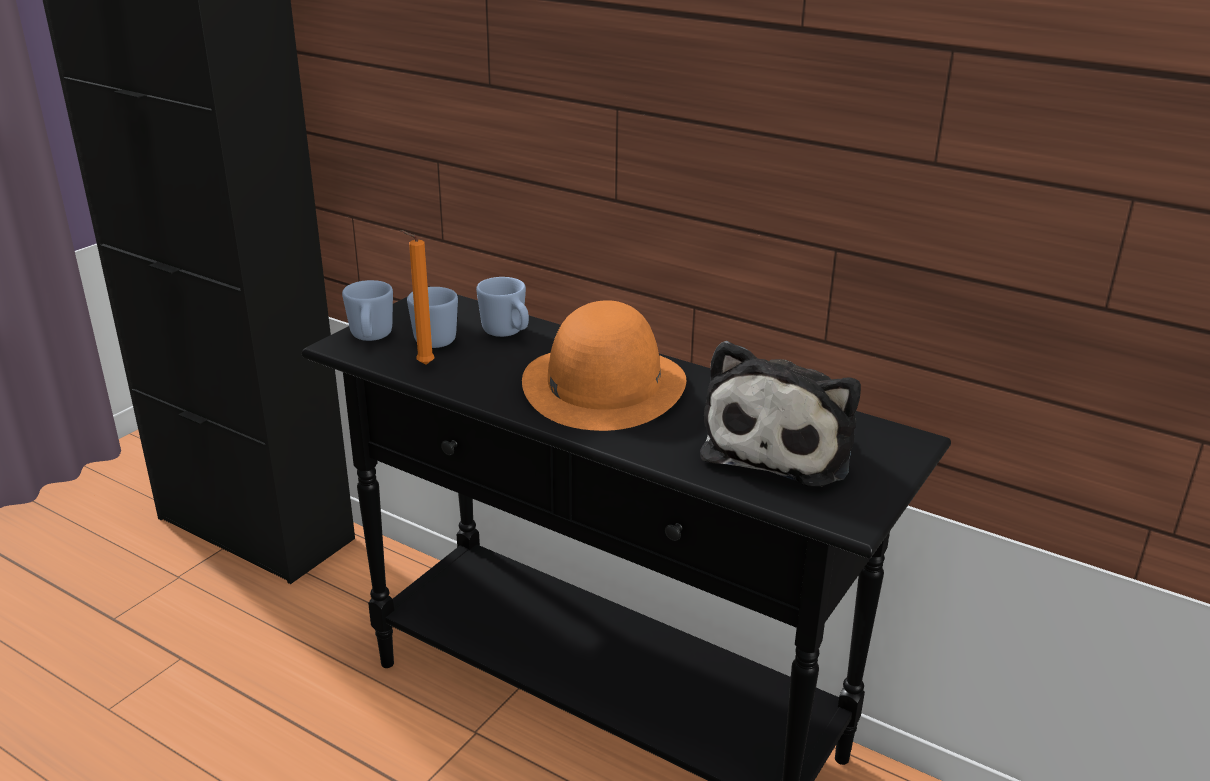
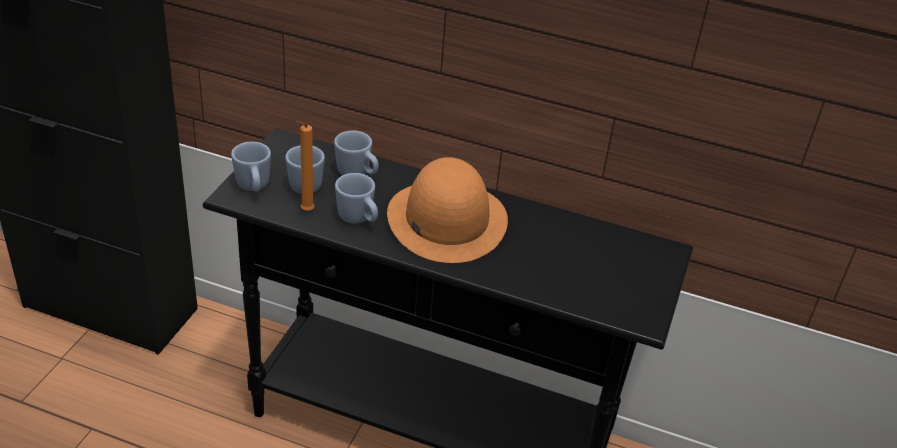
camera: 15 degrees left, 10 degrees up
plush toy [700,341,861,487] -> none
none -> blue mug [335,173,378,224]

